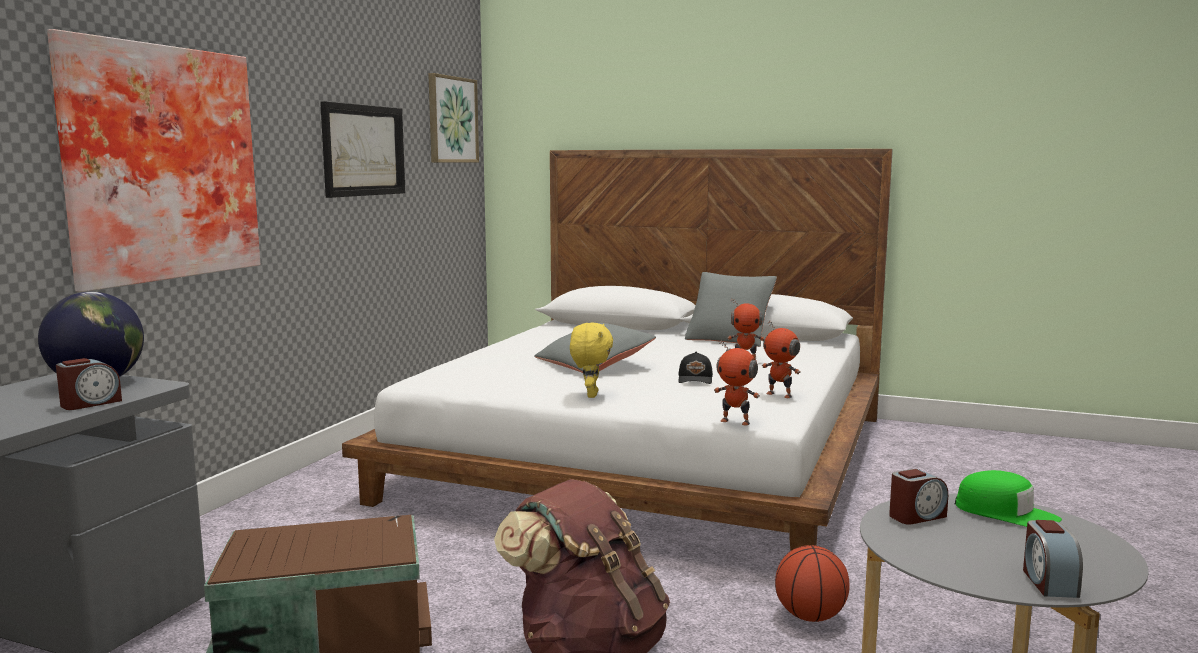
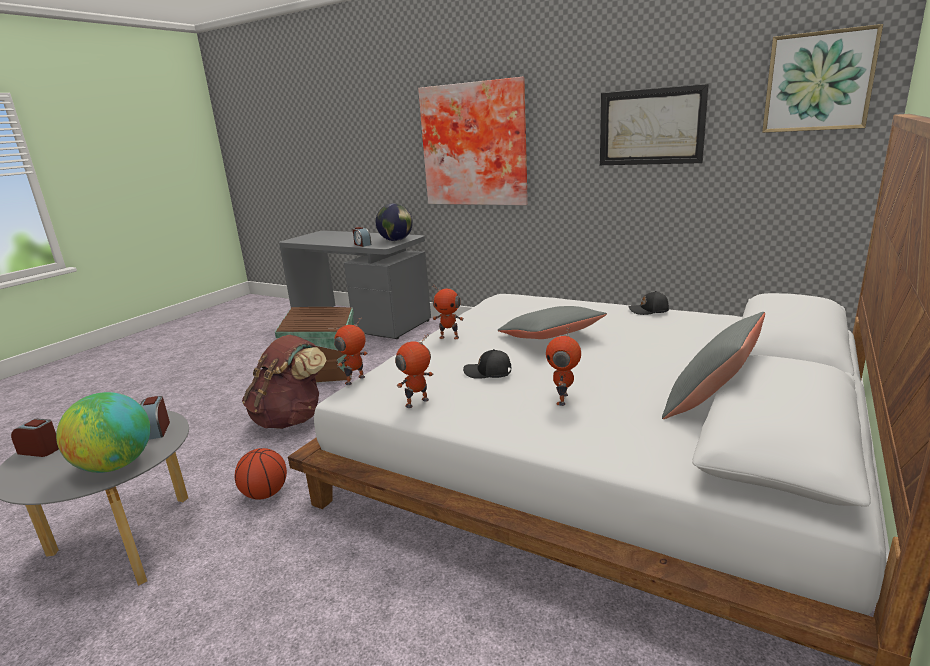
camera: 100 degrees right, 10 degrees up
yellow plush toy [570,323,613,398] -> toy robot [432,284,464,339]
green cap [955,470,1062,527] -> globe [56,392,150,473]
none -> black cap [628,291,669,315]

